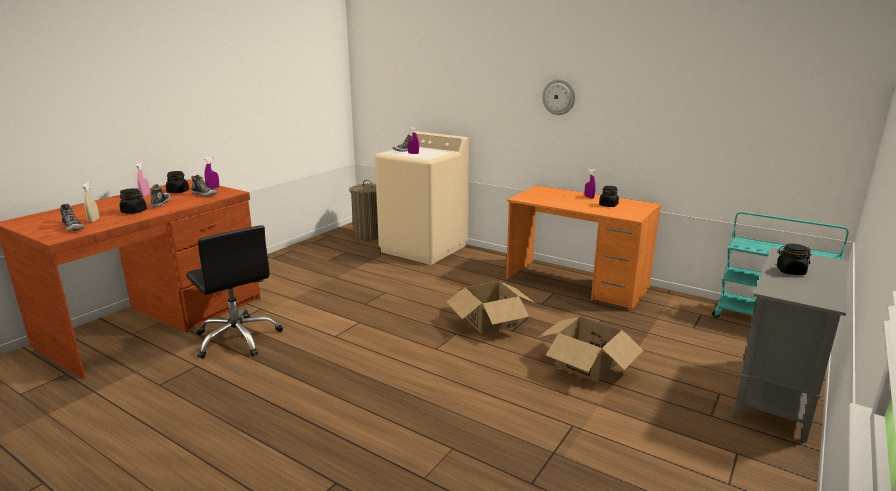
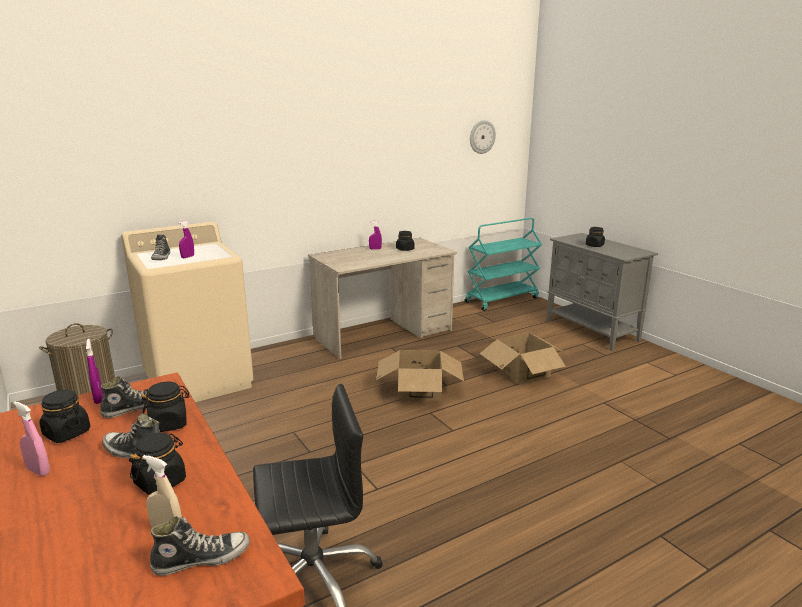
camera: 65 degrees left, 0 degrees up
orange desk [506,185,661,310] -> beige desk [308,238,457,359]
wall clock [542,79,575,115] -> wall clock moved to [470,120,496,154]
none -> black jar [141,381,190,432]

